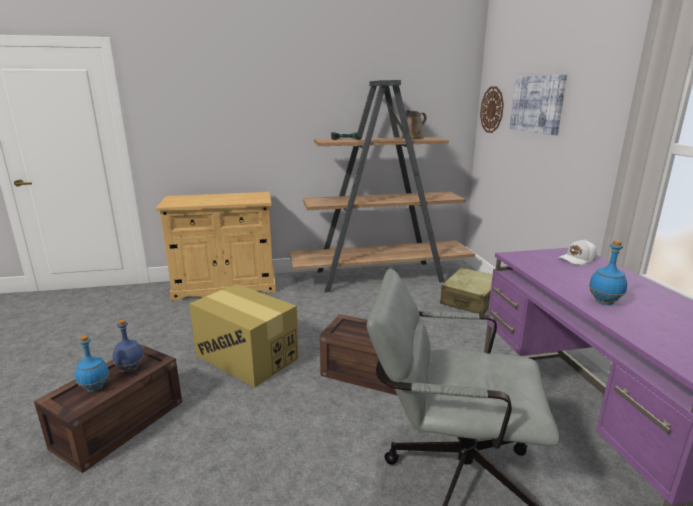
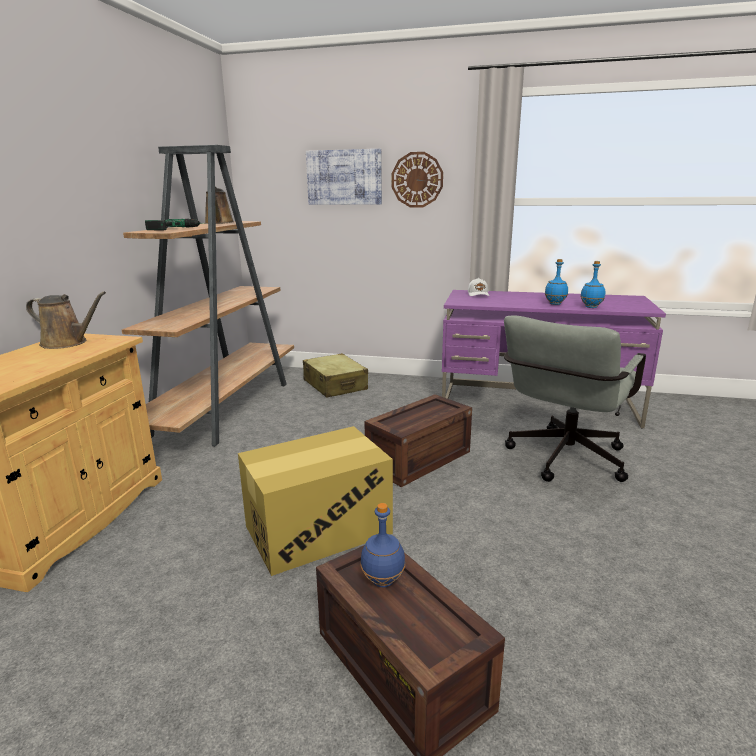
camera: 65 degrees left, 0 degrees up
blue bottle [75,335,109,392] -> blue bottle moved to [581,261,605,308]
wall clock [480,86,504,133] -> wall clock moved to [392,152,443,207]
none -> brown watering can [26,291,106,349]

